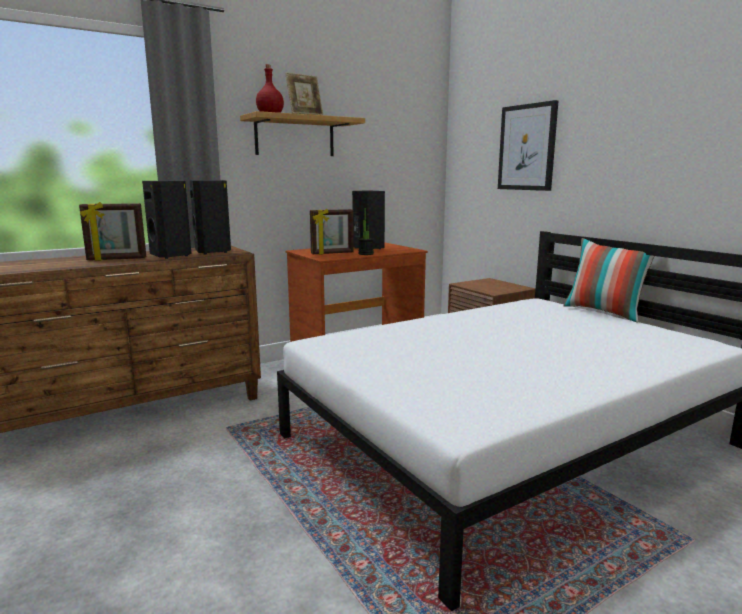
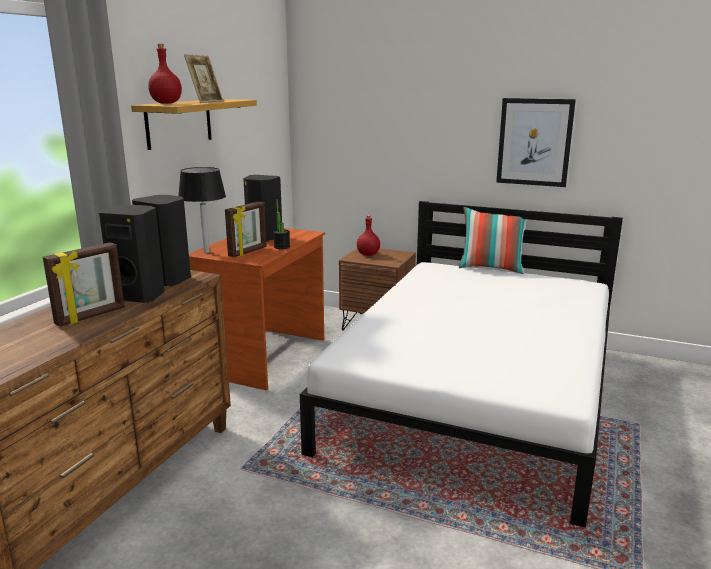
camera: 35 degrees left, 5 degrees up
picture [498,100,559,191] -> picture moved to [496,98,576,187]
none -> black table lamp [179,167,226,253]
none -> red bottle [357,215,380,256]

